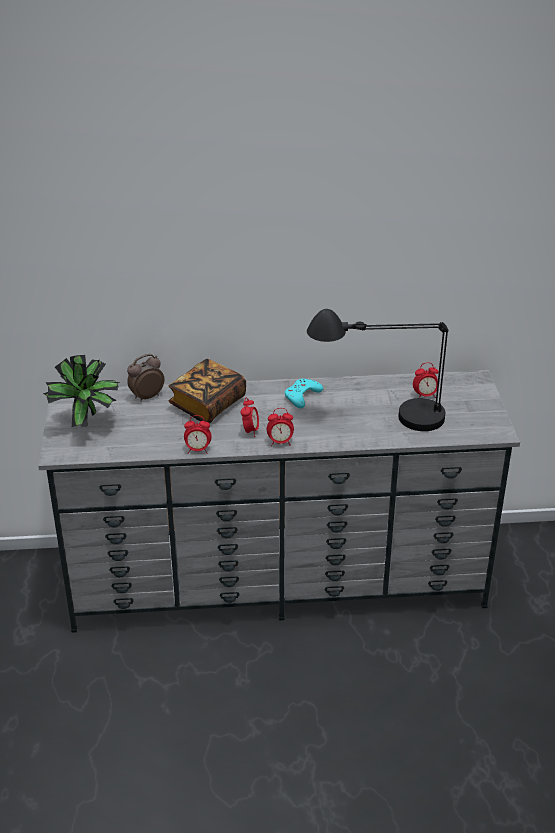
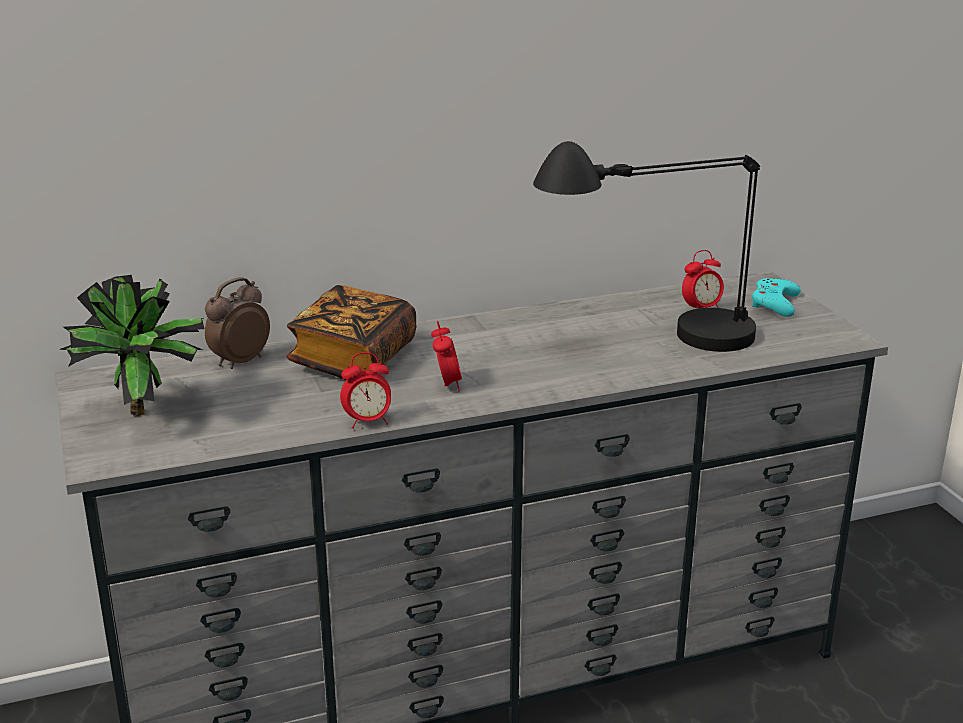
camera: 15 degrees left, 10 degrees down
alarm clock [267,408,294,446] -> none
turquoise game controller [285,379,323,408] -> turquoise game controller moved to [752,278,801,317]

